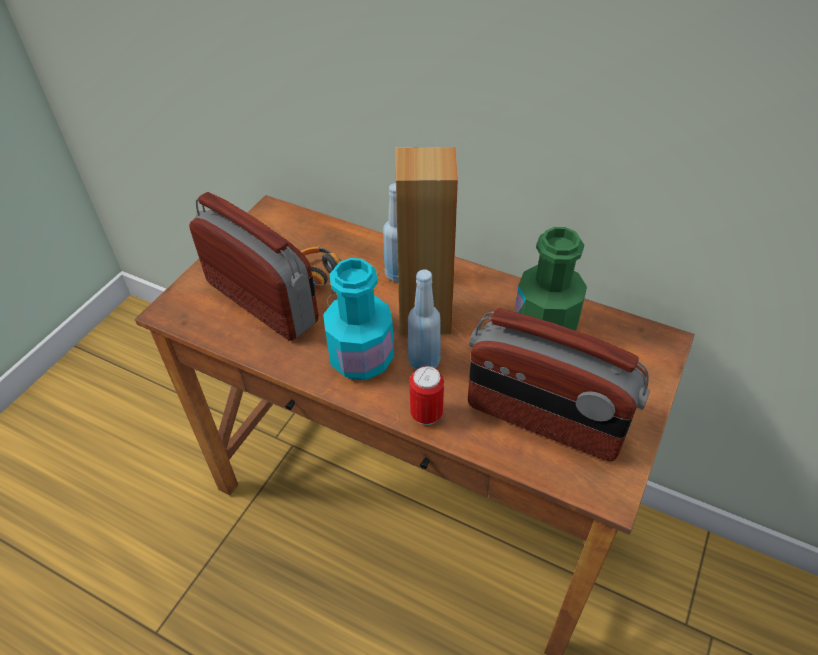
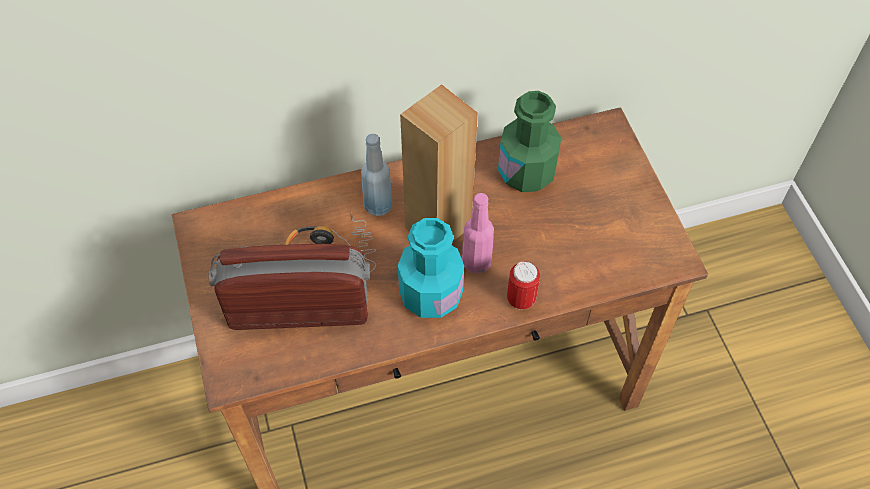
camera: 45 degrees left, 10 degrees up
blue bottle [408,270,441,370] -> pink bottle [462,193,494,273]
radio [468,308,650,461] -> none

